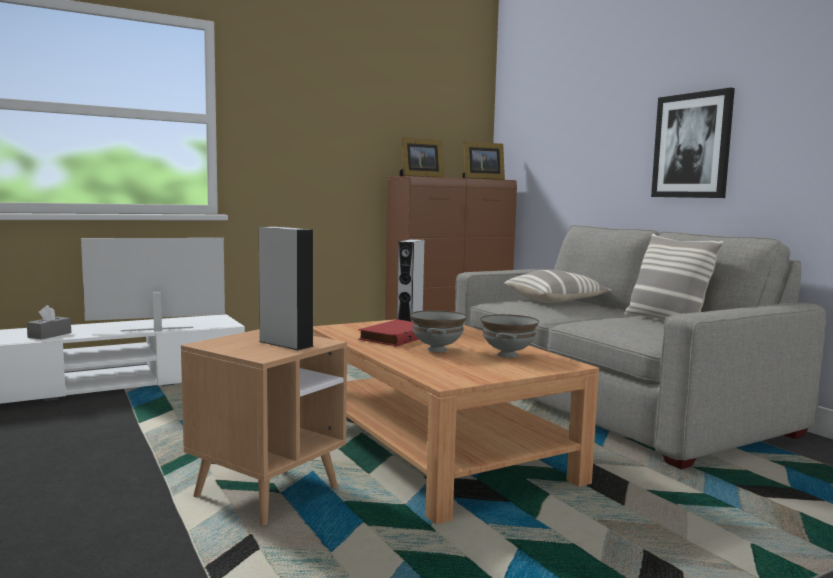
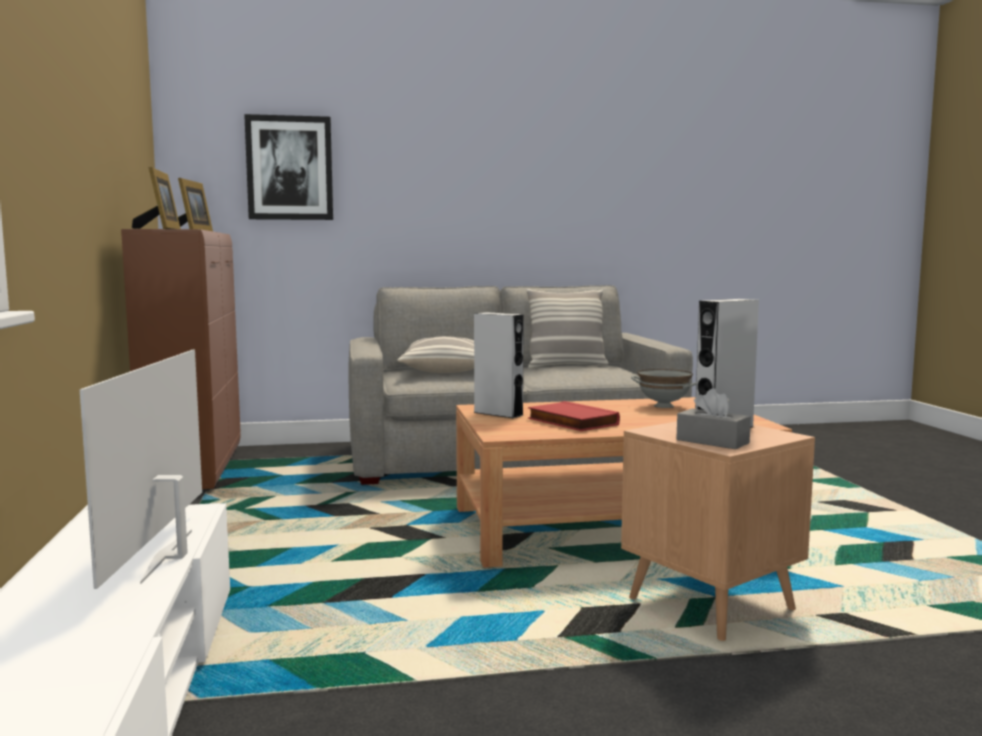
camera: 70 degrees left, 0 degrees up
grey tissue box [27,305,71,340] -> grey tissue box moved to [676,388,751,449]
grey bowl [410,310,467,352] -> none
picture [651,87,735,198] -> picture moved to [244,114,333,220]

